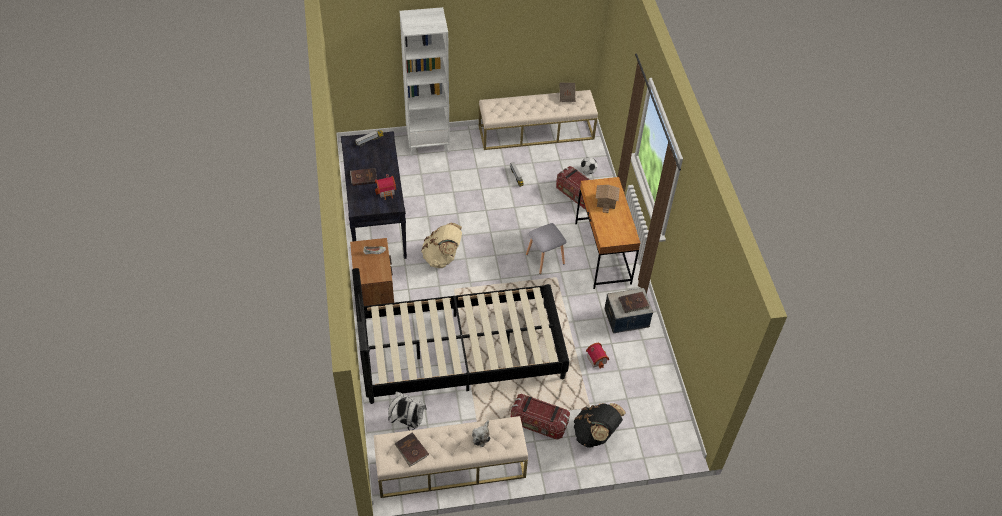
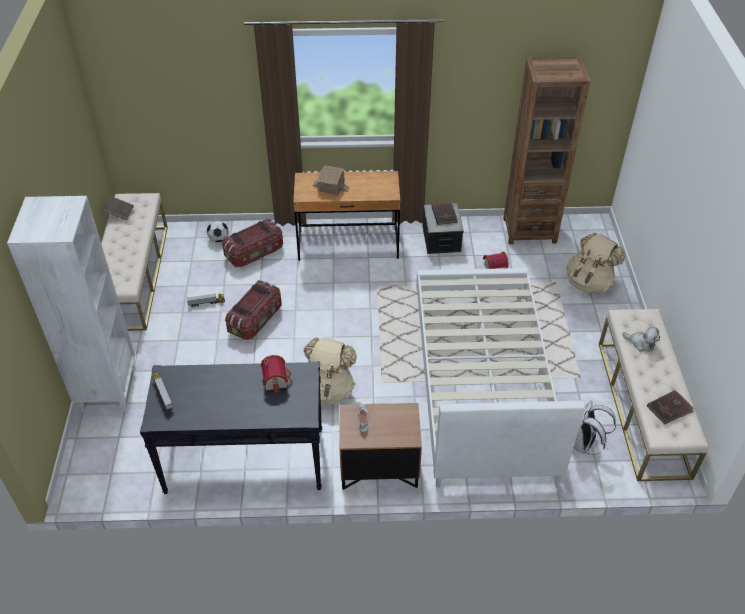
camera: 80 degrees left, 5 degrees down
brown book [350,168,377,186] -> none
black bed [352,268,569,404] -> white bed [416,268,585,488]
storage box [511,394,570,440] -> storage box moved to [225,280,282,340]
grey stool [526,223,567,274] -> none
black backpack [573,403,626,448] -> beige backpack [566,233,626,293]
none -> brown bookcase [503,57,590,244]

